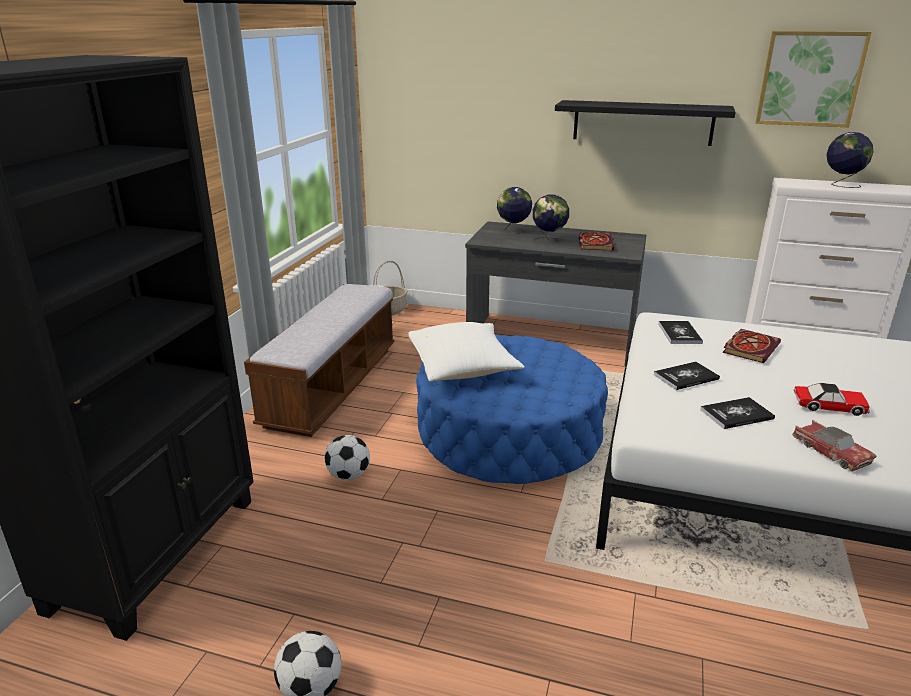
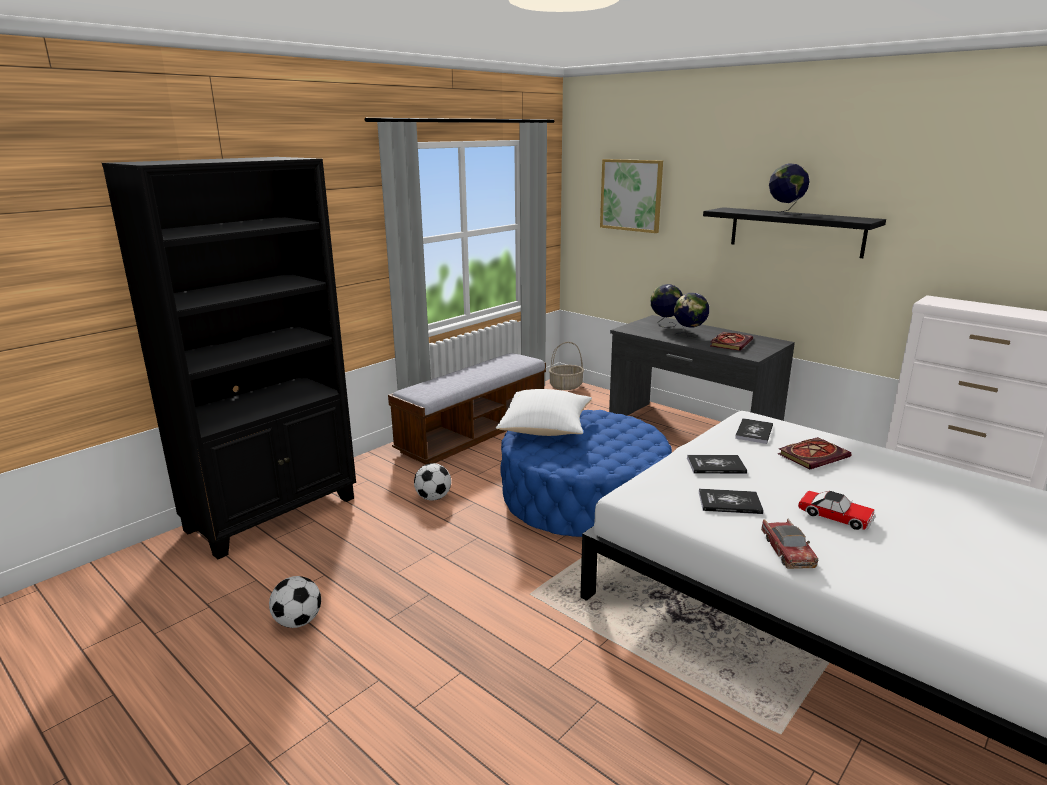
camera: 25 degrees right, 5 degrees down
picture [755,31,872,127] -> picture moved to [600,159,663,233]
globe [826,132,873,188] -> globe moved to [769,163,810,215]

